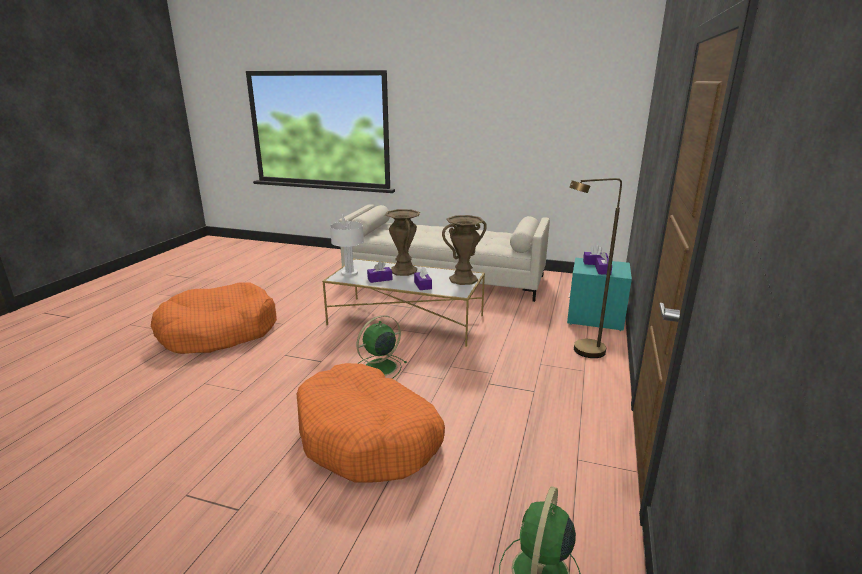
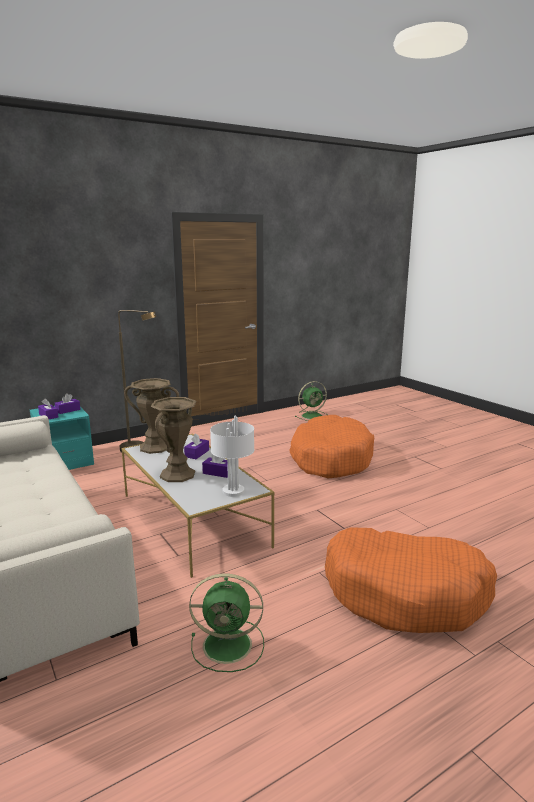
camera: 140 degrees left, 5 degrees down
green fan [356,315,407,379] -> green fan moved to [189,574,264,672]

